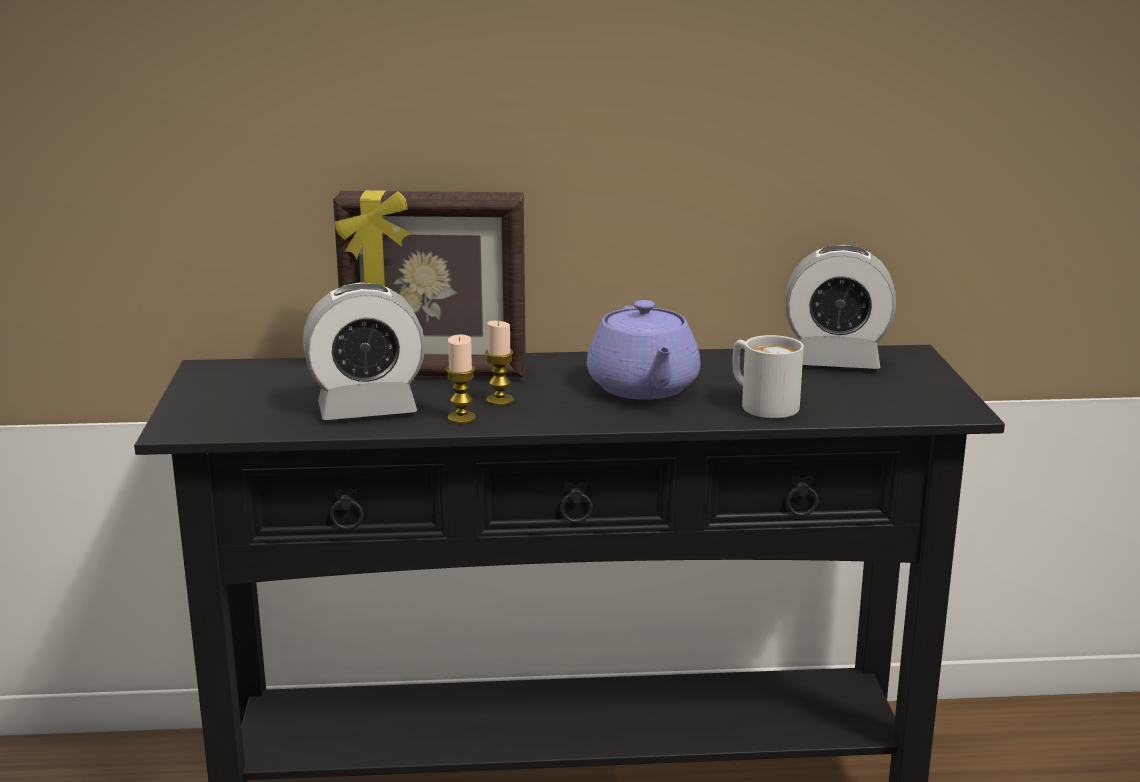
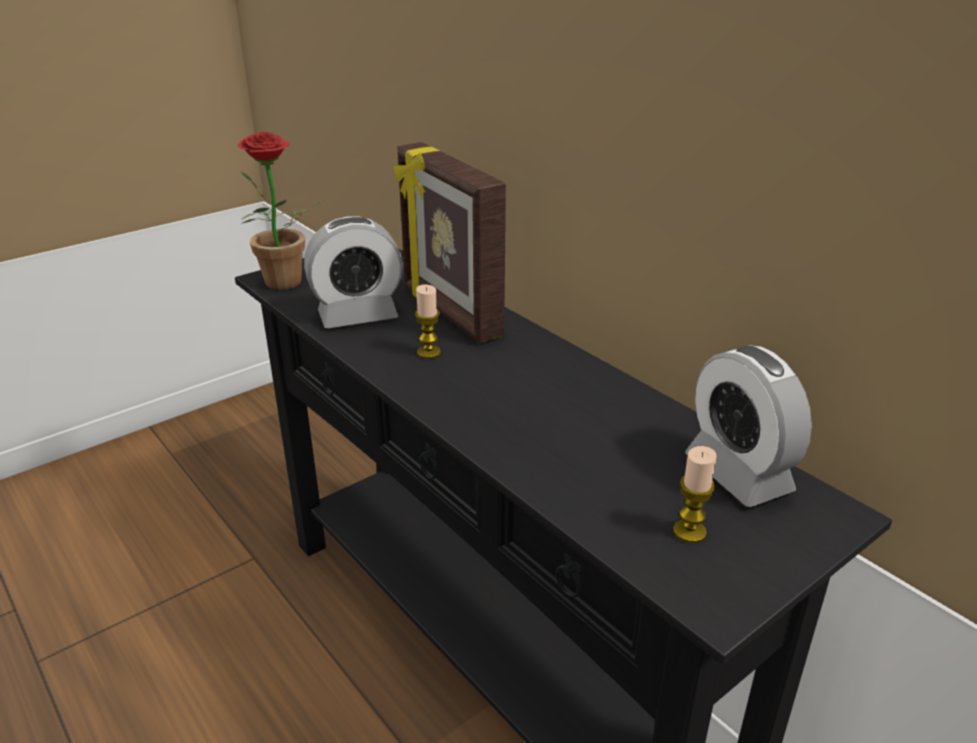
camera: 55 degrees right, 10 degrees up
alarm clock [303,283,425,420] -> alarm clock turned 60 degrees counterclockwise [304,216,403,328]
candle [446,334,476,424] -> candle moved to [673,446,717,543]
purple teapot [587,300,701,400] -> none
white mug [732,335,804,418] -> none
none -> potted plant [238,132,323,290]

